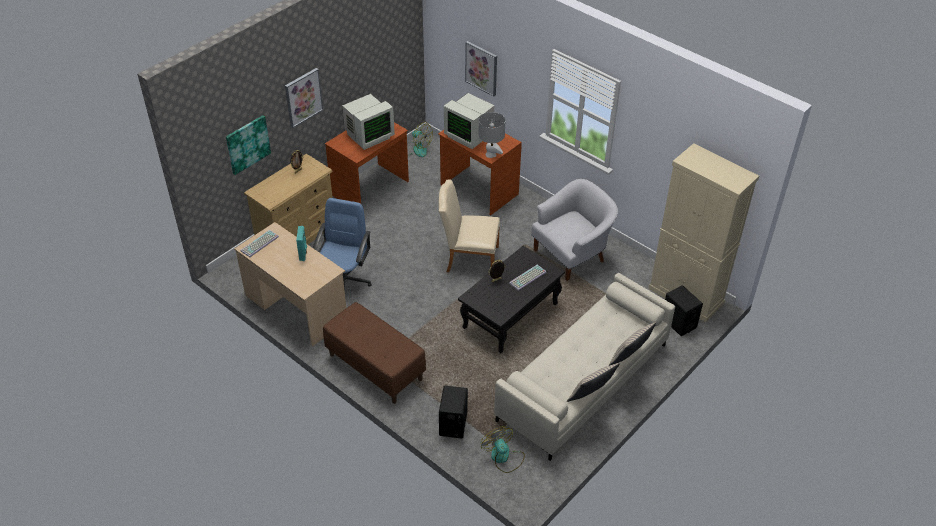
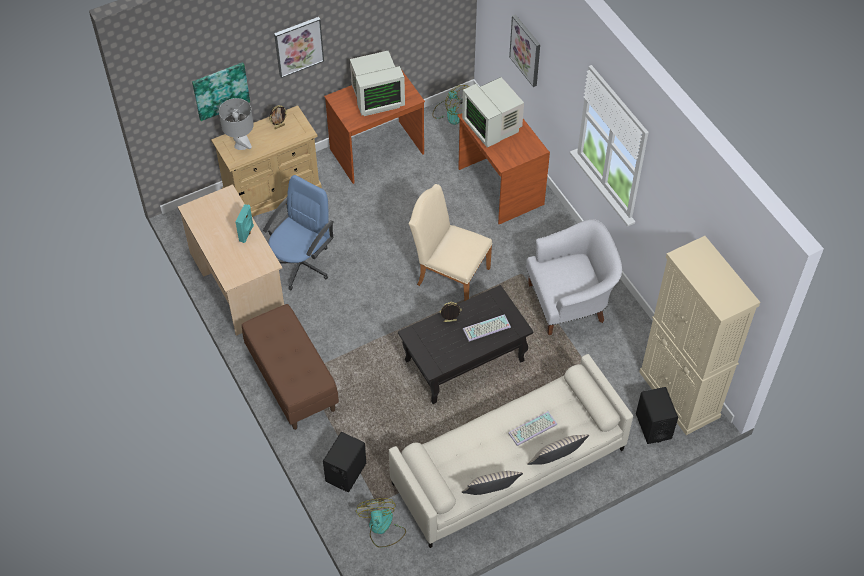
camera: 20 degrees right, 10 degrees up
keyboard [241,230,279,257] -> keyboard moved to [508,412,557,446]
grey table lamp [478,112,505,158] -> grey table lamp moved to [219,98,254,150]

